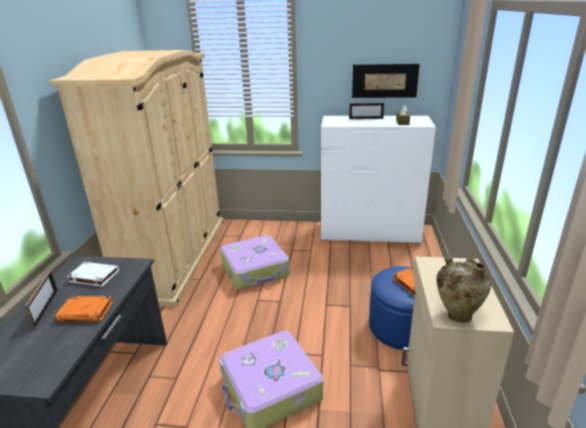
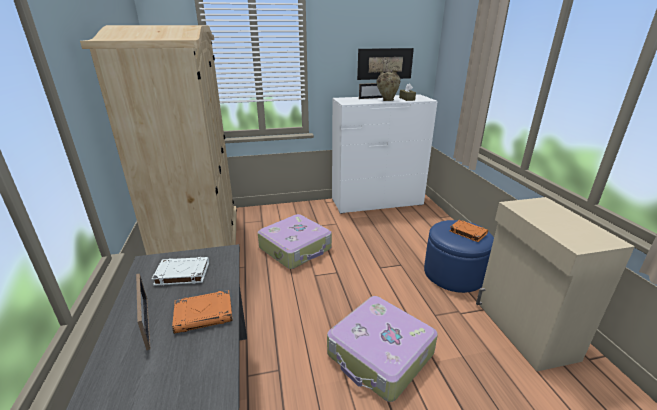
camera: 20 degrees left, 0 degrees up
beige vase [436,255,491,323] -> beige vase moved to [377,69,401,101]

